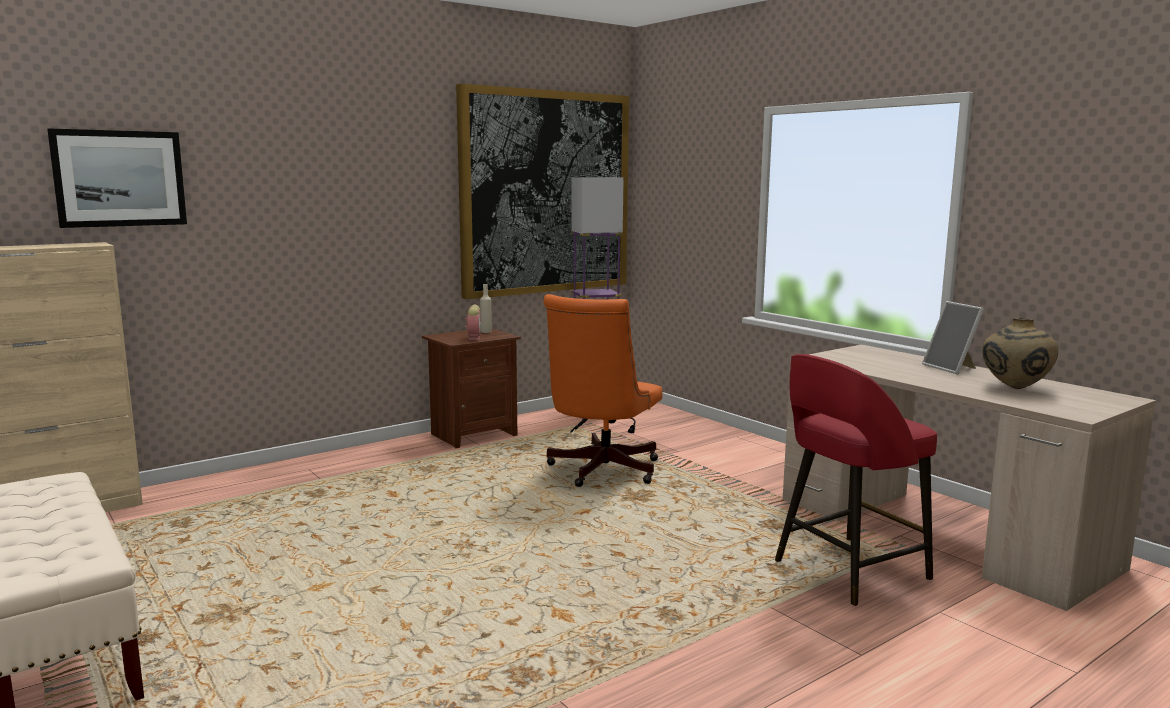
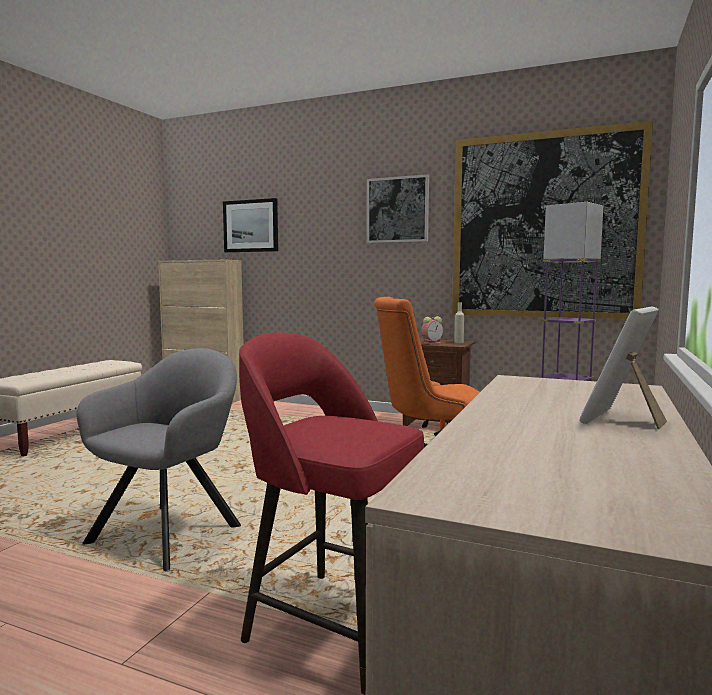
camera: 60 degrees right, 5 degrees down
beige vase [982,318,1058,389] -> none
none -> grey armchair [76,348,241,571]
none -> picture [367,174,429,243]

